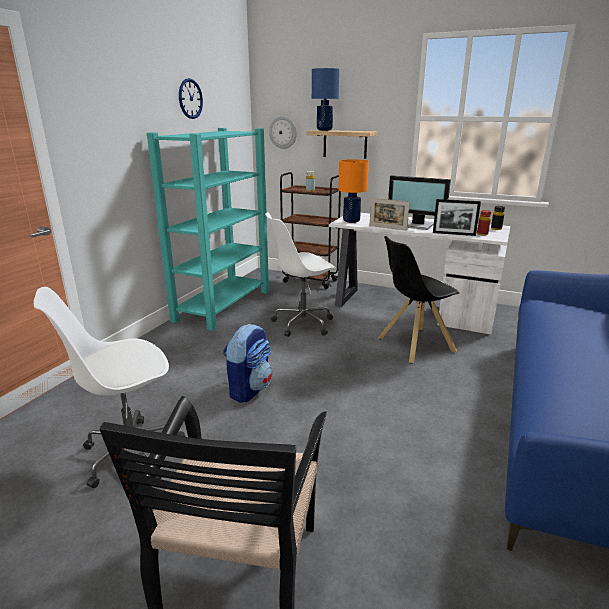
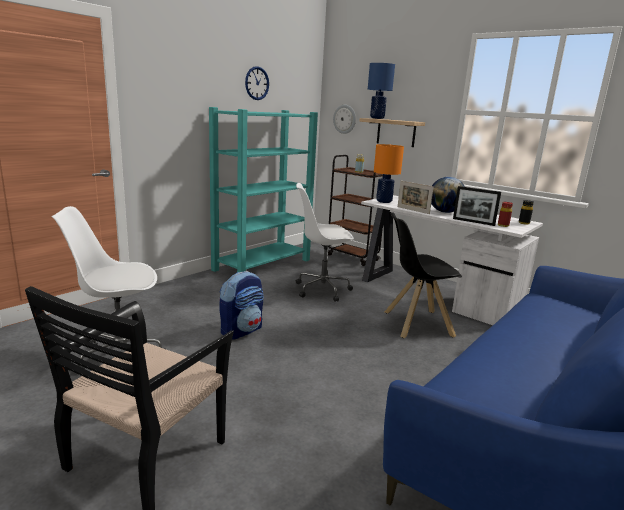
camera: 15 degrees right, 5 degrees down
monitor [388,175,451,230] -> globe [431,177,465,213]

